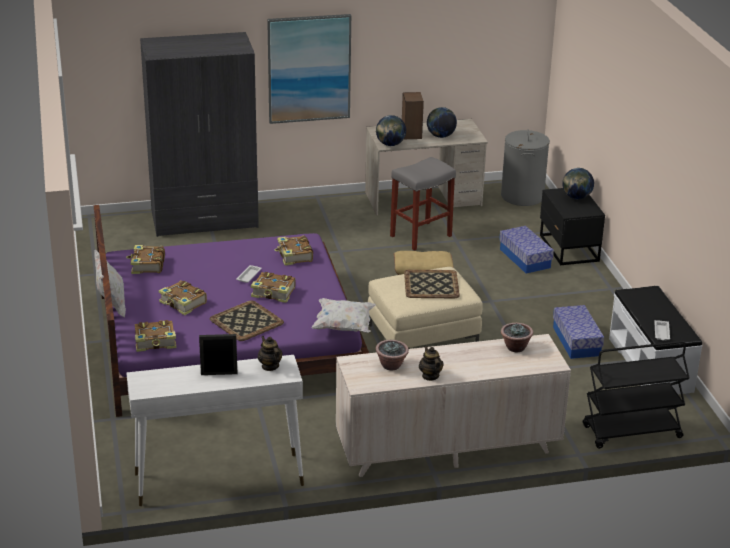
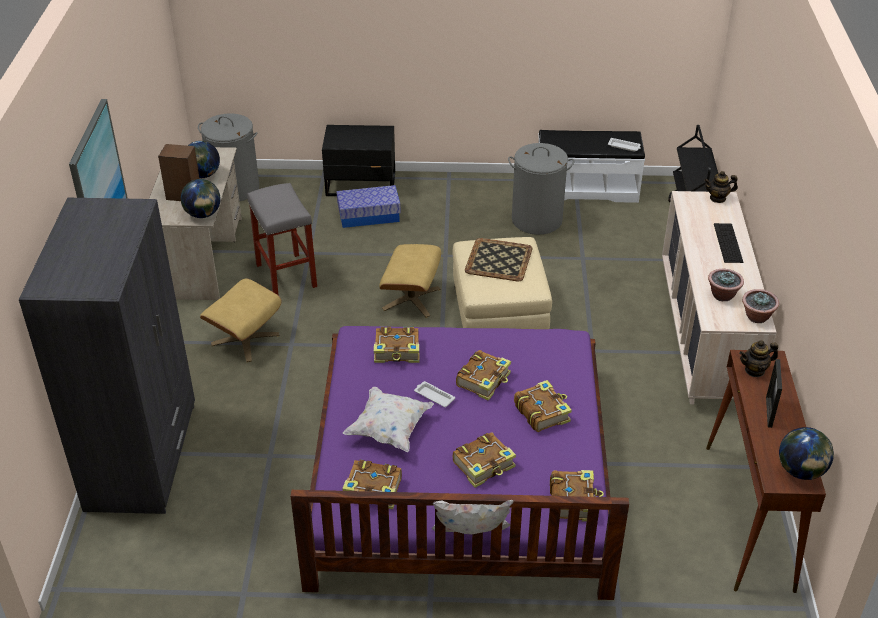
camera: 75 degrees left, 10 degrees up
white console table [126,355,304,506] -> brown console table [706,350,826,593]
tray [210,300,284,341] -> book [514,380,572,432]
white pillow [311,298,376,333] -> white pillow moved to [343,387,434,452]
teapot [419,346,444,381] -> teapot moved to [704,171,738,203]
potted plant [501,323,533,352] -> potted plant moved to [742,289,779,323]
storage box [553,305,604,359] -> grey laundry basket [508,143,574,235]
globe [562,168,594,199] -> globe moved to [779,427,834,480]
none -> beige ottoman [200,278,282,362]
none -> keyboard [714,223,743,263]

